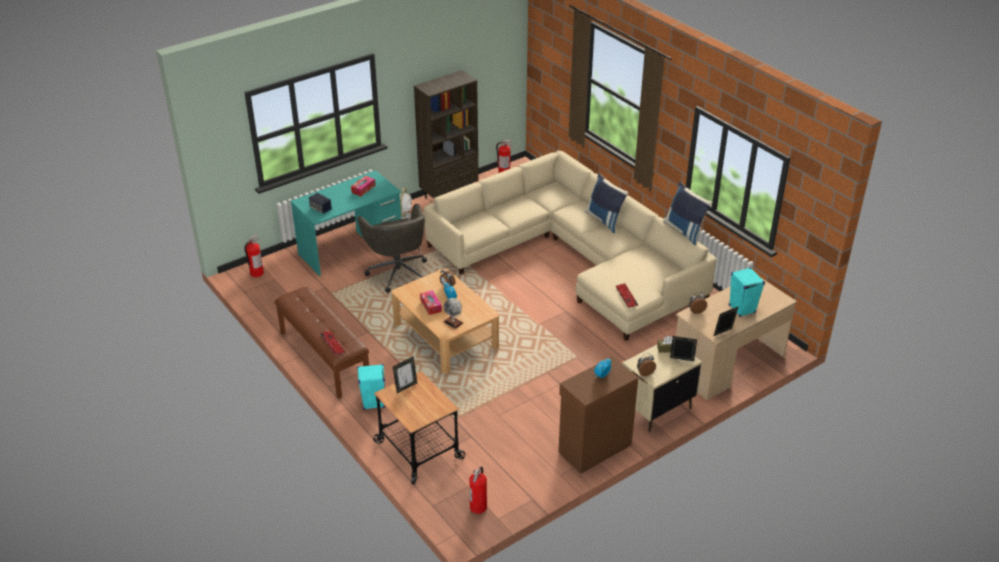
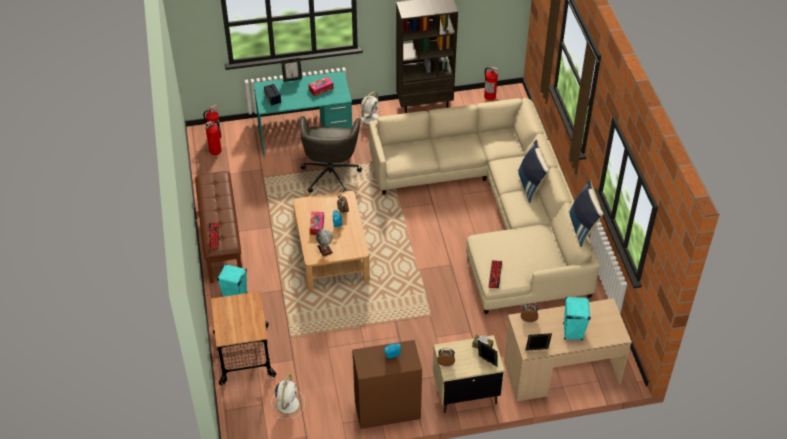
camera: 25 degrees right, 10 degrees up
picture frame [393,356,417,393] -> picture frame moved to [281,58,302,82]
fire extinguisher [469,466,487,514] -> fire extinguisher moved to [205,121,222,155]
none -> white fan [272,374,305,419]

